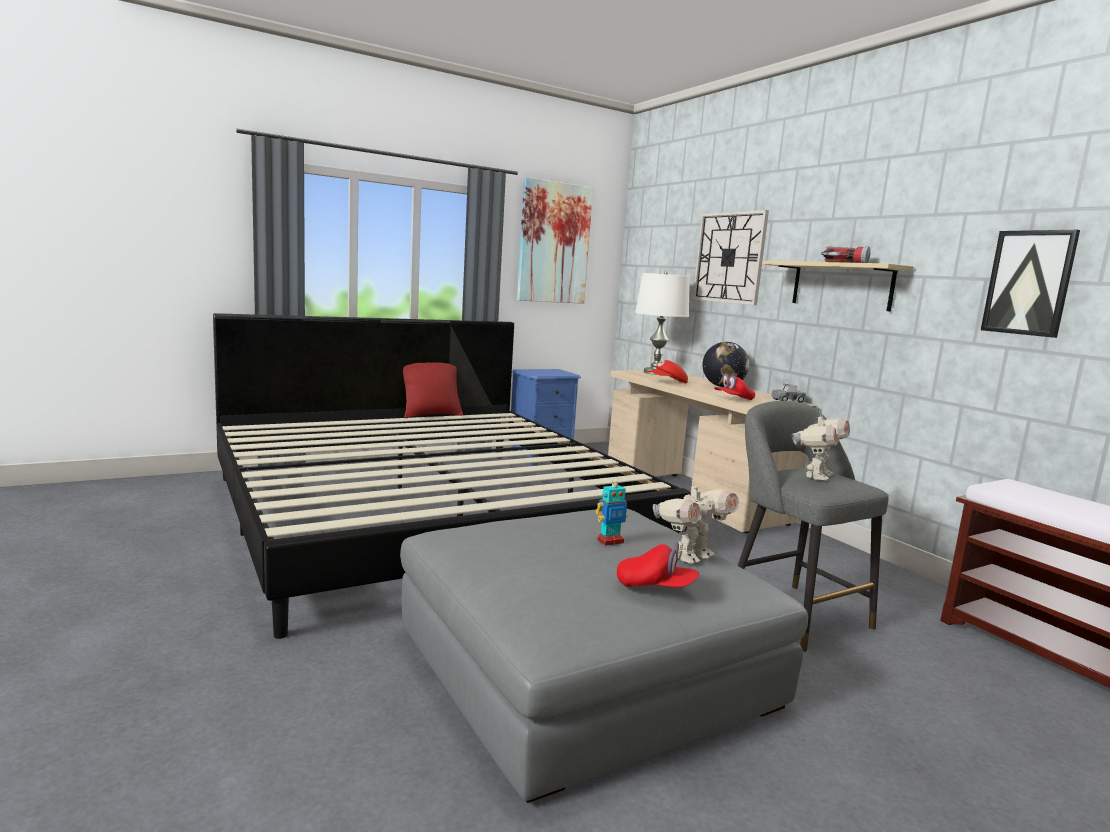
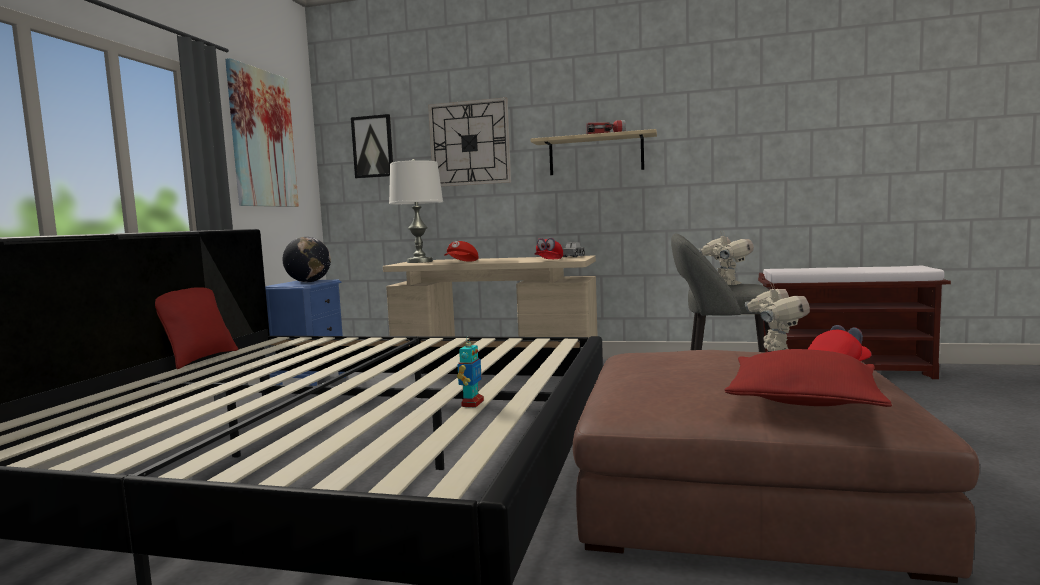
camera: 45 degrees left, 5 degrees down
grey ottoman [400,509,808,803] -> brown ottoman [573,350,979,583]
toy robot [596,477,628,546] -> toy robot moved to [457,336,484,408]
globe [702,342,749,387] -> globe moved to [282,237,331,282]
picture [981,230,1080,338] -> picture moved to [351,114,393,178]
none -> red pillow [725,349,892,407]

